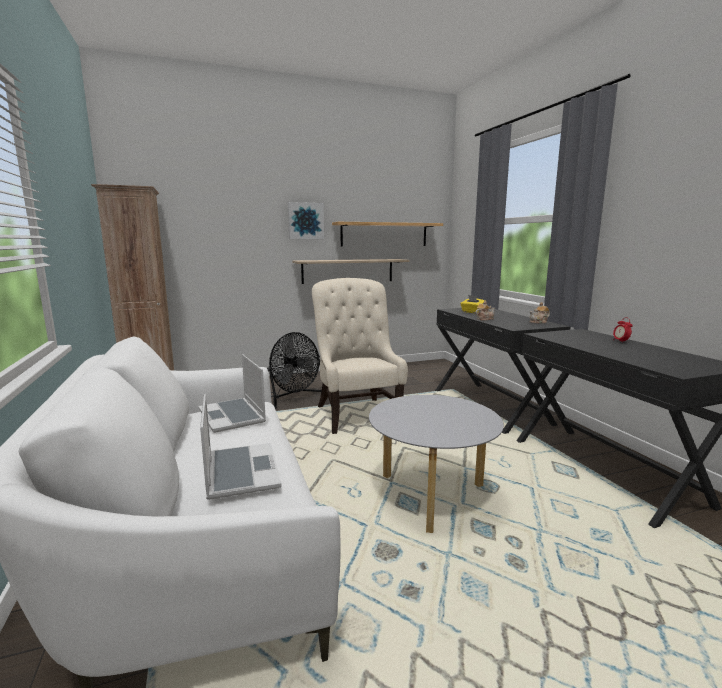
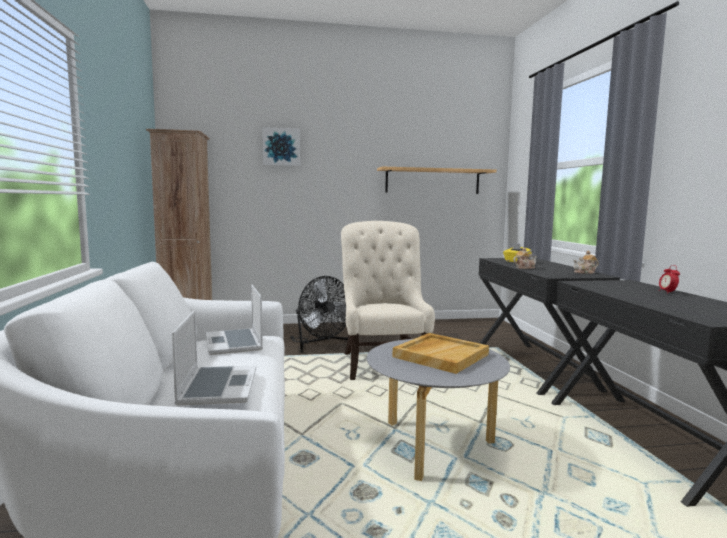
camera: 10 degrees right, 5 degrees down
picture [288,202,324,239] -> picture moved to [262,127,300,166]
shelf [292,259,410,284] -> none
none -> beige tray [393,333,489,374]

